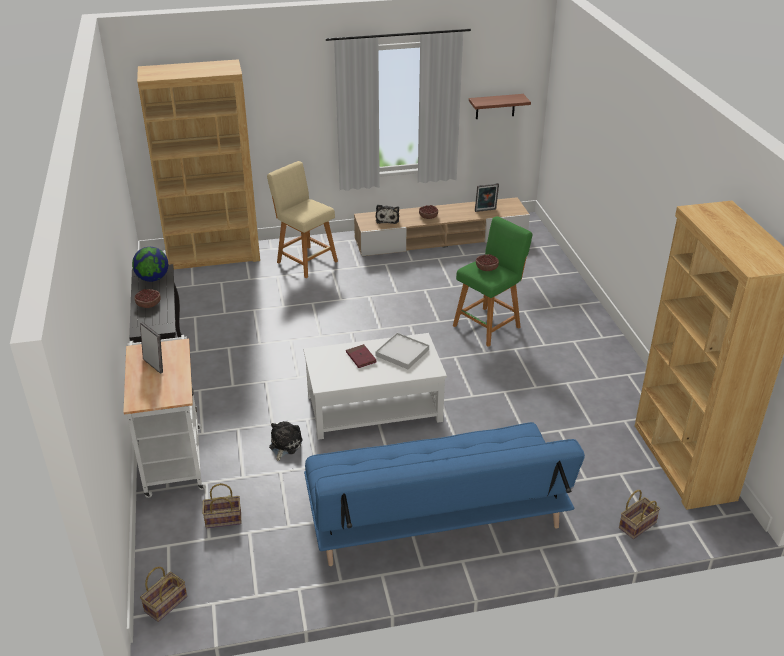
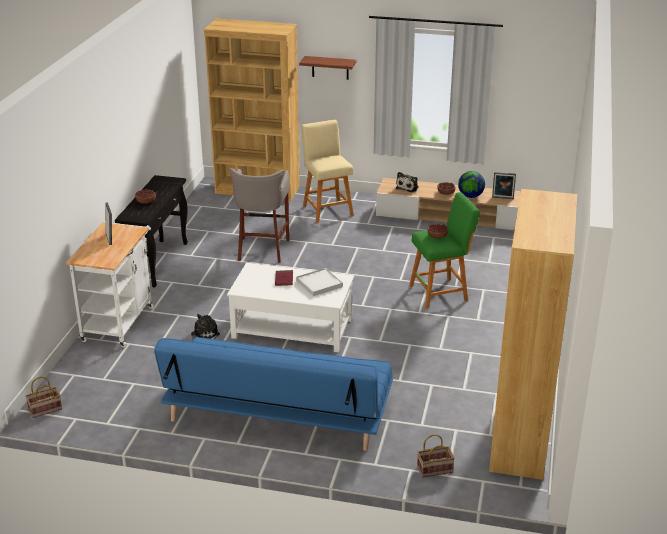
camera: 25 degrees right, 5 degrees down
globe [132,247,168,282] -> globe moved to [458,171,485,198]
basket [203,483,241,528] -> none
shelf [469,94,531,119] -> shelf moved to [299,56,356,80]
none -> grey stool [230,168,290,263]

